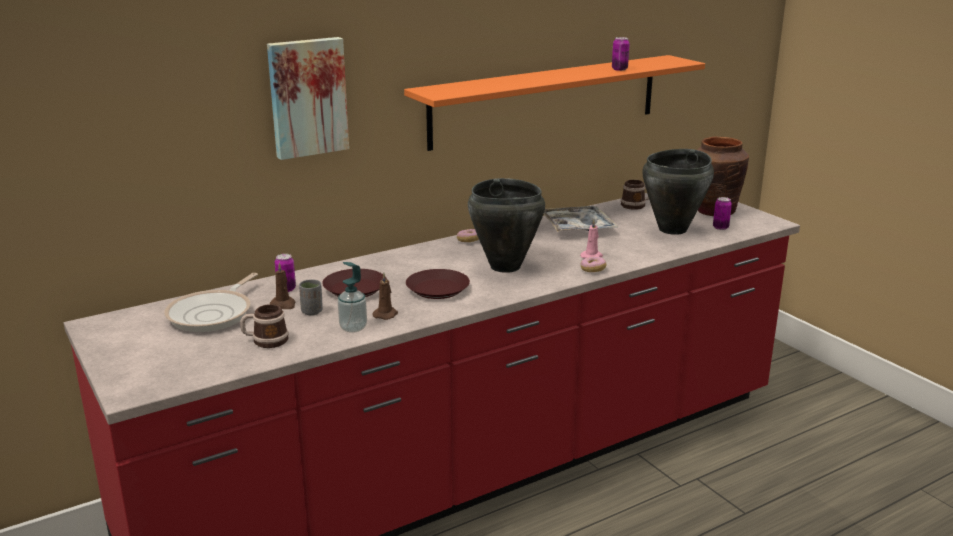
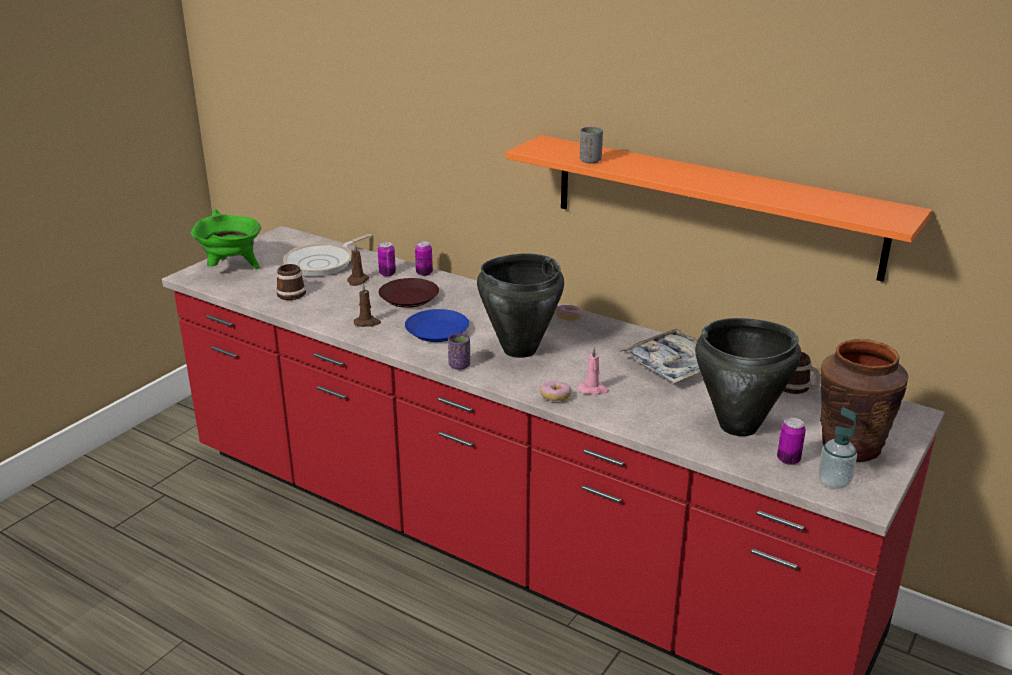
camera: 65 degrees right, 5 degrees up
frying pan [164,273,258,332] -> frying pan turned 45 degrees counterclockwise [283,234,372,276]
picture [267,37,349,160] -> none
grey cup [299,279,323,315] -> grey cup moved to [580,127,603,164]
soap dispenser [338,262,367,333] -> soap dispenser moved to [818,407,857,489]
brown plate [406,269,470,299] -> blue plate [405,309,469,342]
can [612,37,630,71] -> can moved to [415,241,433,276]
none -> green cooking pot [191,209,261,269]
none -> purple cup [448,333,470,370]

